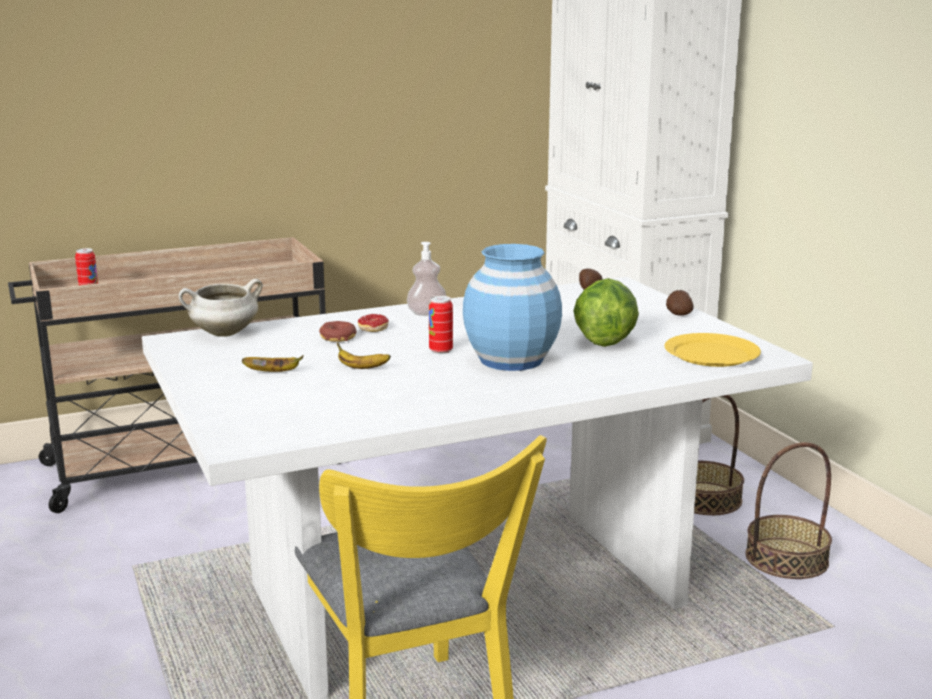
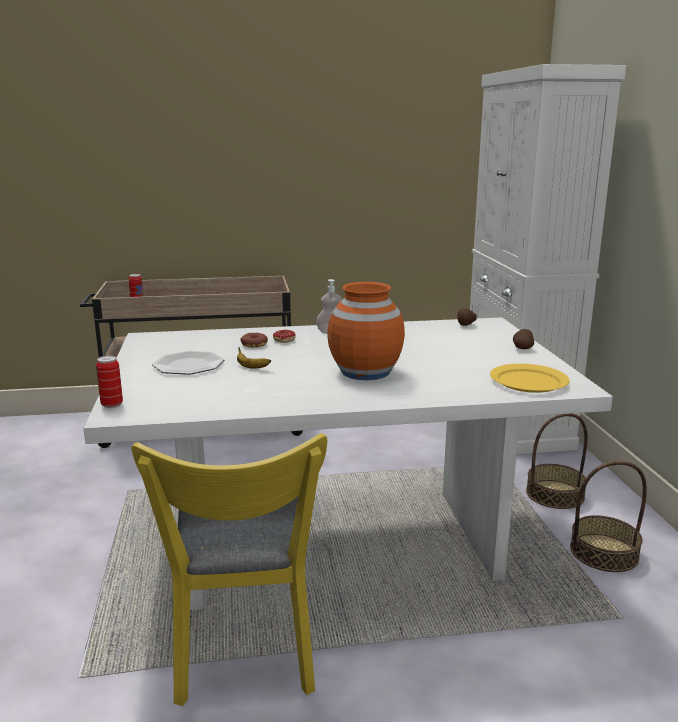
camera: 15 degrees right, 0 degrees up
white cooking pot [179,279,263,337] -> none
banana [242,355,304,372] -> plate [152,351,224,375]
can [429,296,453,354] -> can moved to [96,356,123,408]
blue vase [463,244,562,371] -> orange vase [327,282,405,380]
lettuce [573,278,639,347] -> none

